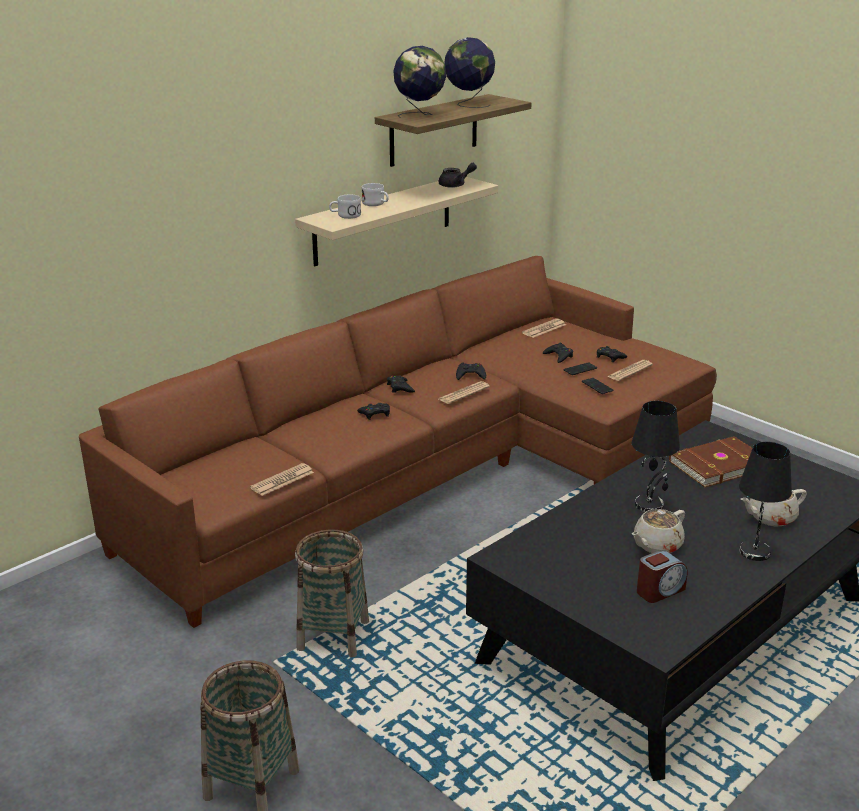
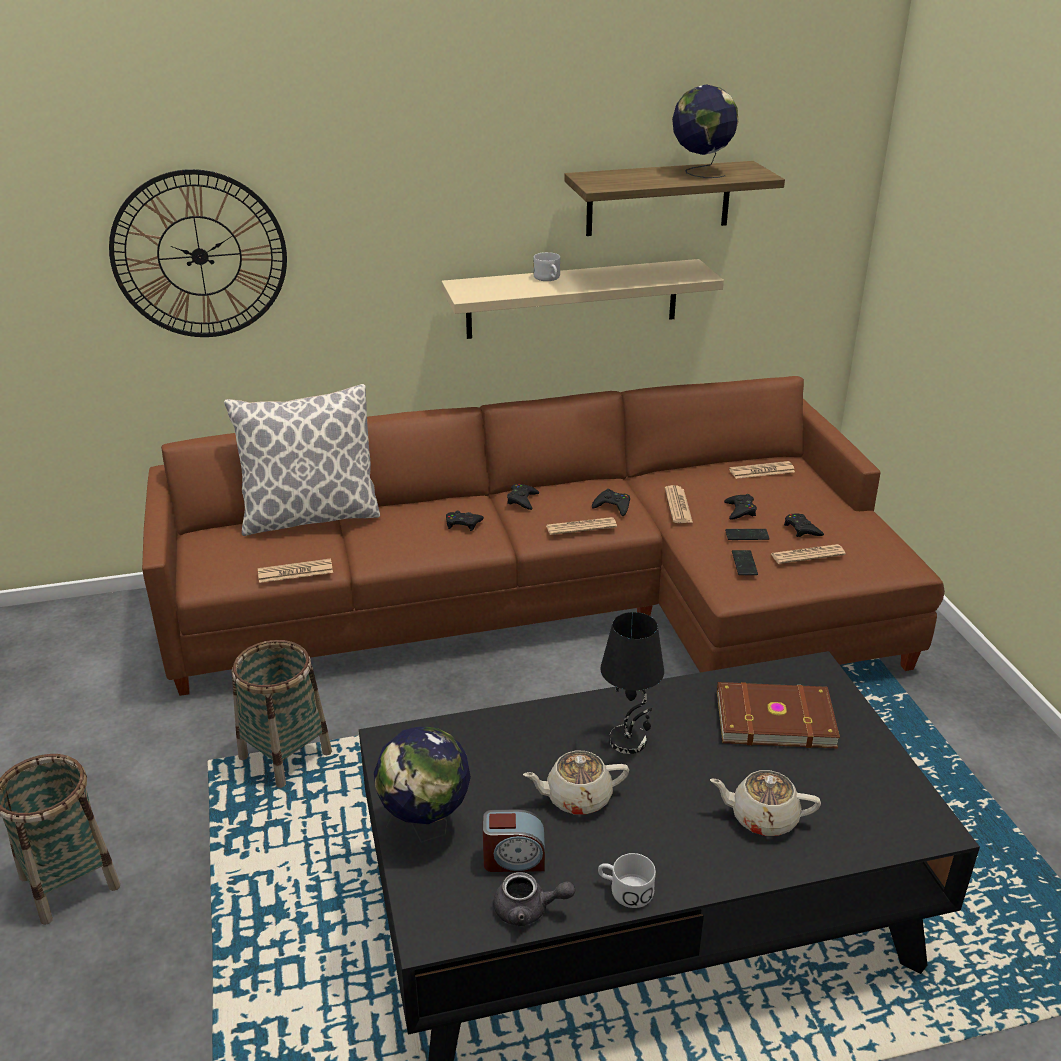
camera: 30 degrees right, 5 degrees up
white mug [329,195,361,219] -> white mug moved to [598,853,656,908]
globe [393,46,446,118] -> globe moved to [374,727,471,843]
grey teapot [439,163,477,188] -> grey teapot moved to [493,872,575,927]
black table lamp [739,442,792,561] -> none
none -> wall clock [109,169,287,337]
none -> pillow [224,384,380,536]
none -> newspaper [665,485,693,523]

